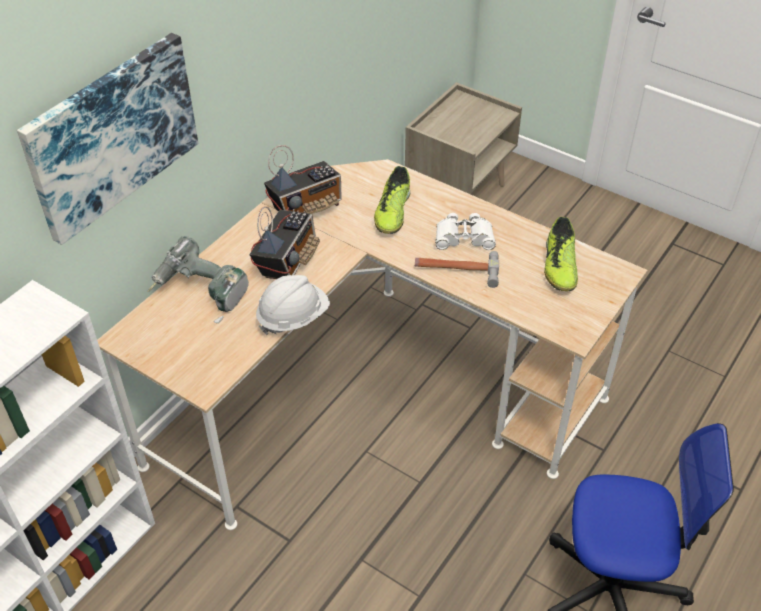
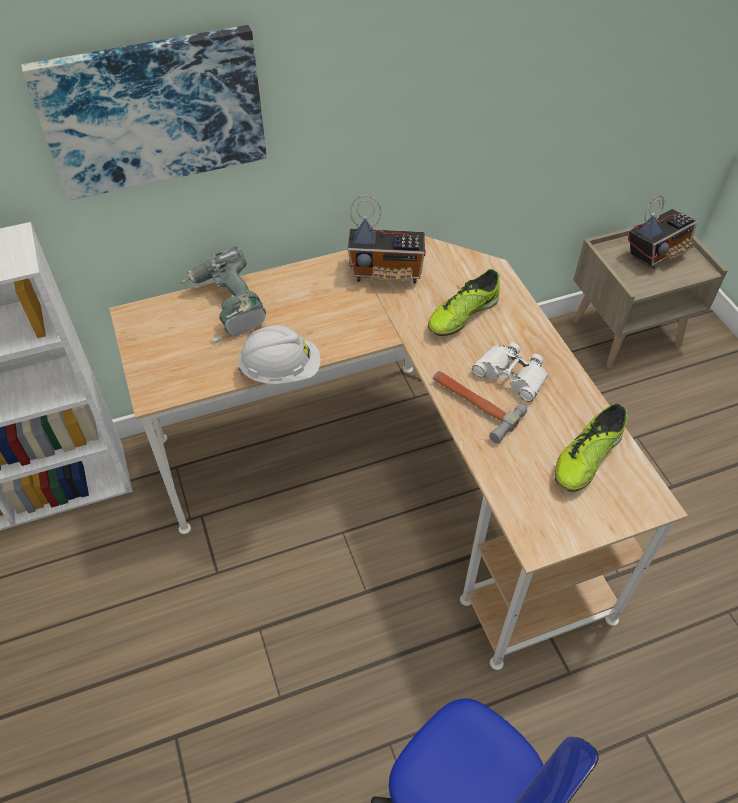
camera: 35 degrees right, 5 degrees up
radio [249,206,320,279] -> radio moved to [628,195,697,269]

